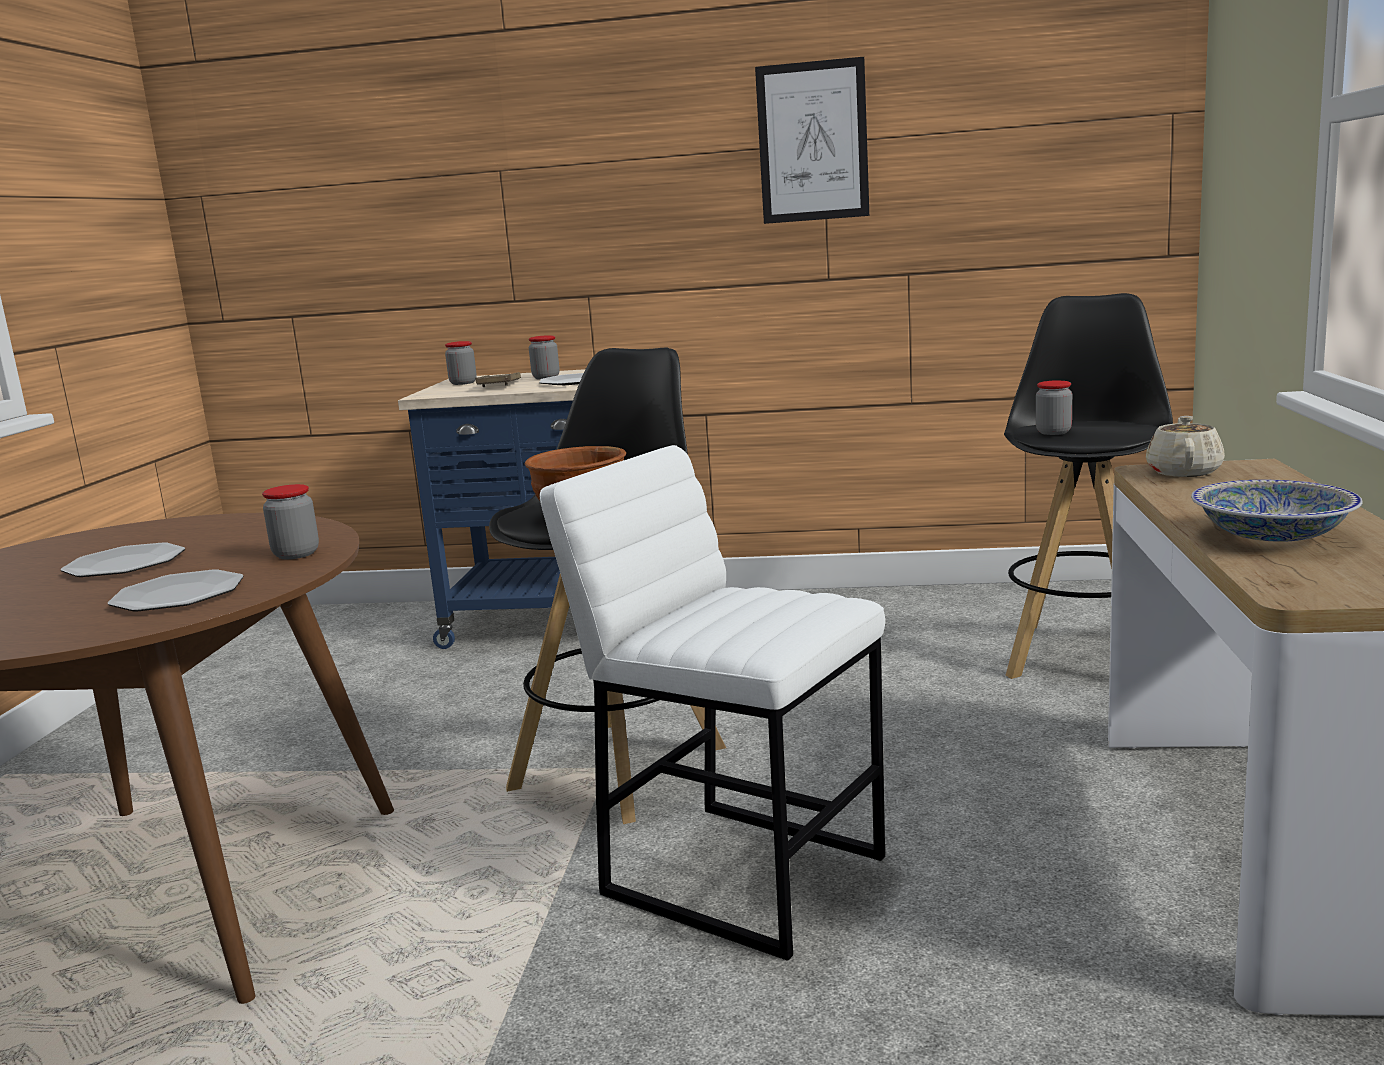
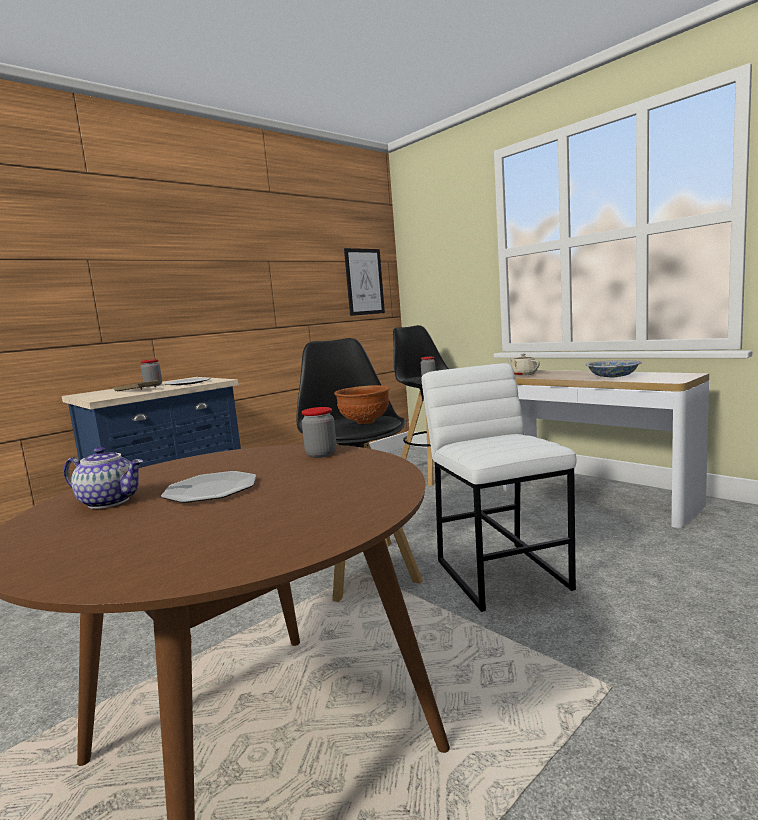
camera: 50 degrees left, 5 degrees down
plate [108,569,244,611] -> none
jar [445,341,477,385] -> none
white chair [540,445,885,961] -> white chair turned 90 degrees clockwise [422,363,576,612]
picture [755,57,869,224] -> picture moved to [344,248,385,316]
none -> teapot [64,447,143,509]

